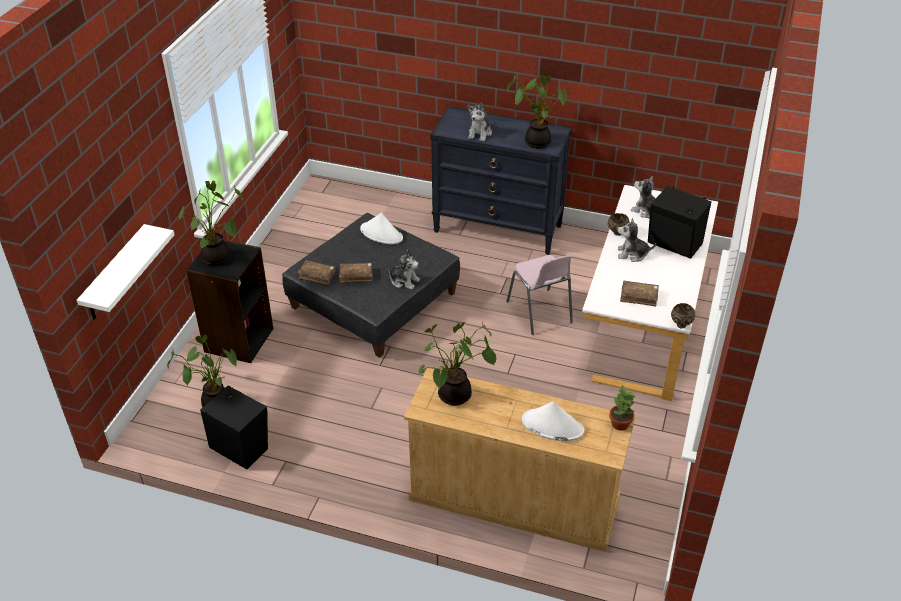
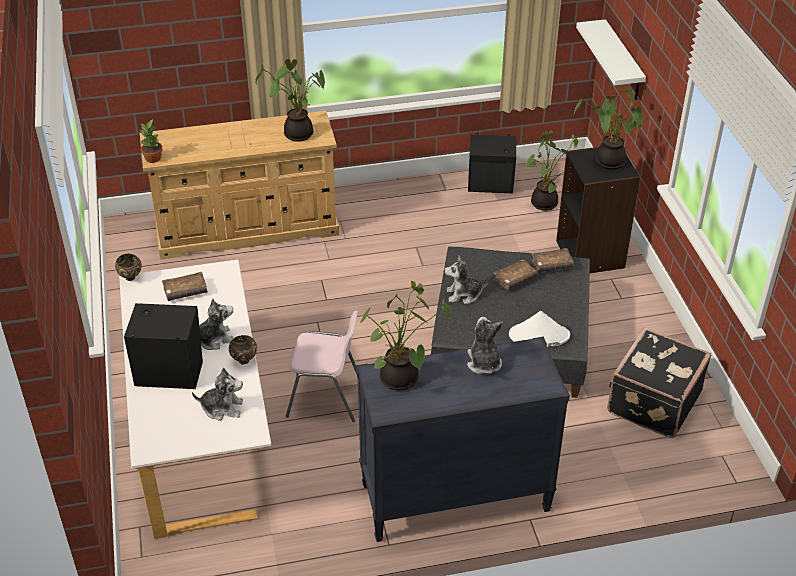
camera: 150 degrees right, 0 degrees up
pink chair [506,255,573,335] -> pink chair turned 150 degrees clockwise [286,310,358,422]
white hat [522,401,584,441] -> none
none -> black suitcase [607,327,711,438]

